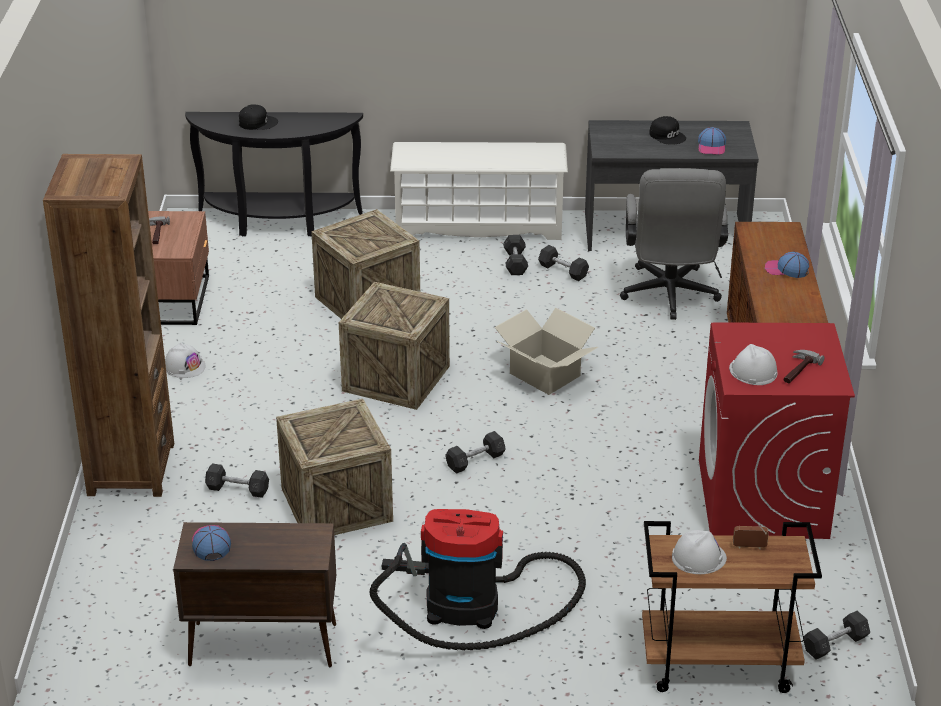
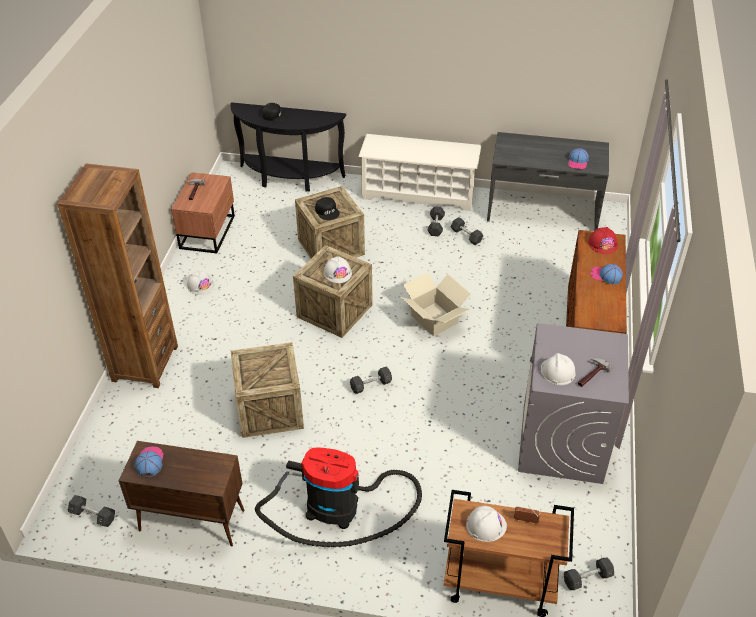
camera: 10 degrees right, 10 degrees up
grey dumbbell [205,463,269,498] -> grey dumbbell moved to [68,495,115,527]
grey office chair [620,168,728,320] -> none
black cap [649,116,686,145] -> black cap moved to [315,197,340,220]
red washing machine [699,322,855,539] -> grey washing machine [518,323,629,484]
none -> white hard hat [324,256,352,283]
none -> red hard hat [588,227,618,254]

